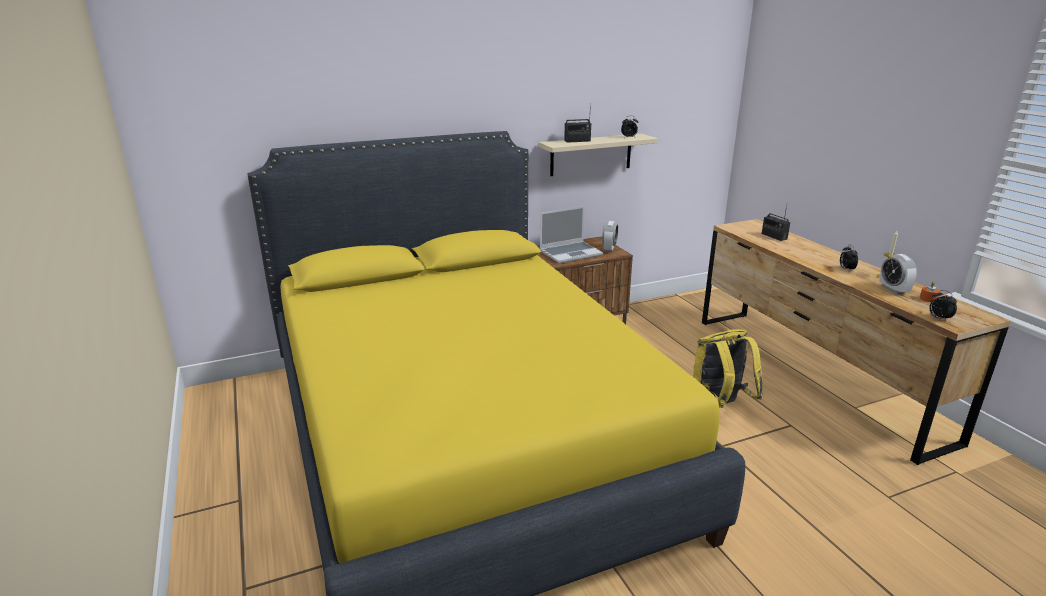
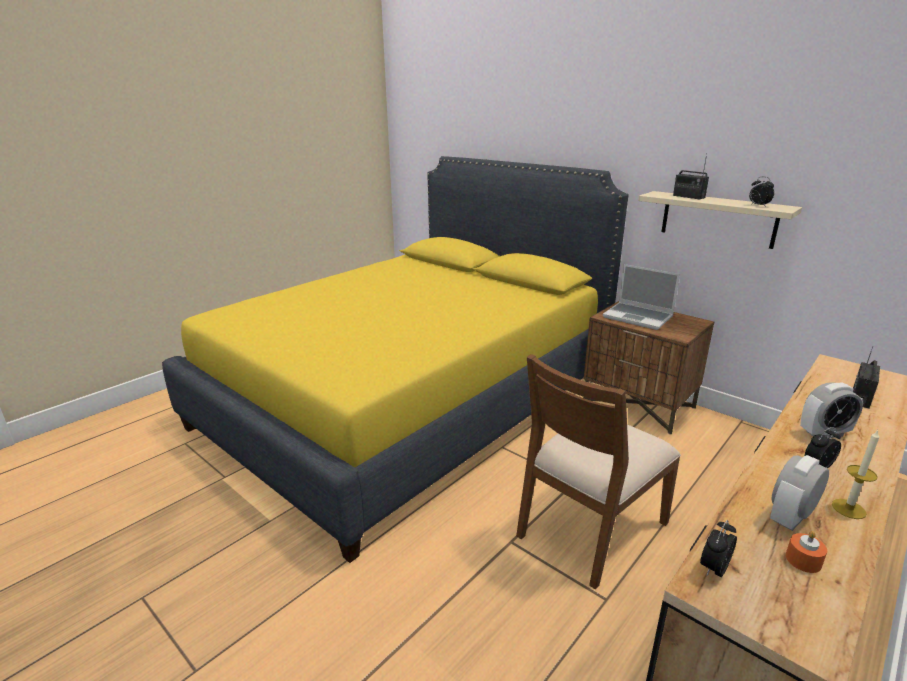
camera: 65 degrees right, 0 degrees up
alarm clock [602,221,618,252] -> alarm clock moved to [800,382,863,438]
yellow backpack [693,329,764,408] -> brown chair [516,354,681,590]

